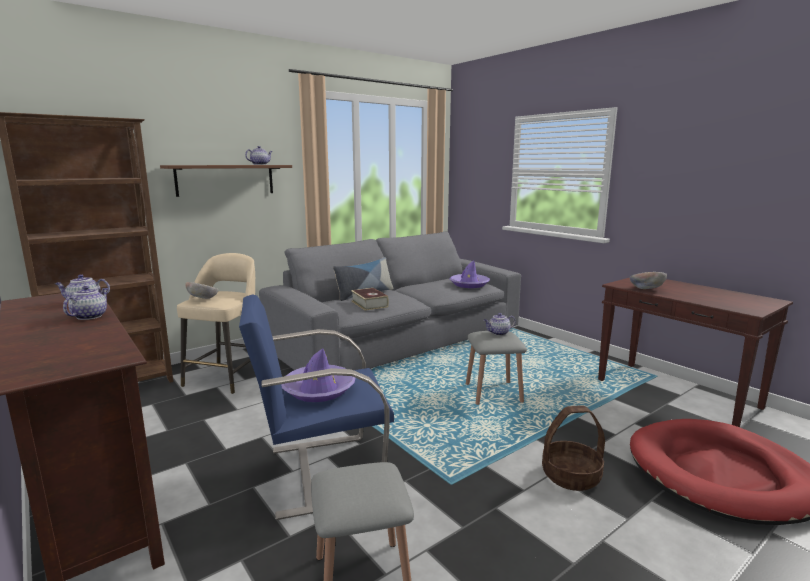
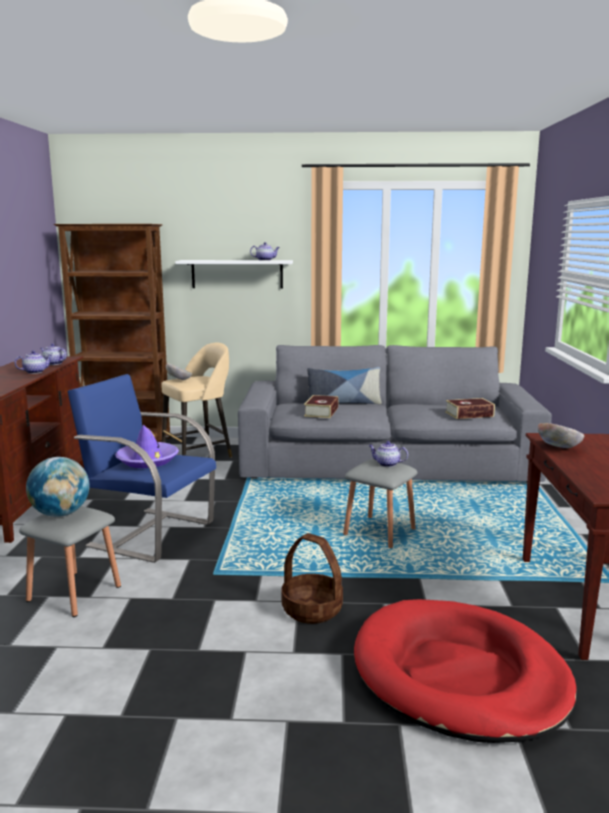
camera: 40 degrees right, 0 degrees up
brown shelf [160,165,292,197] -> white shelf [175,260,293,288]
purple hat [450,260,490,288] -> book [445,398,495,419]
none -> globe [26,457,90,517]

